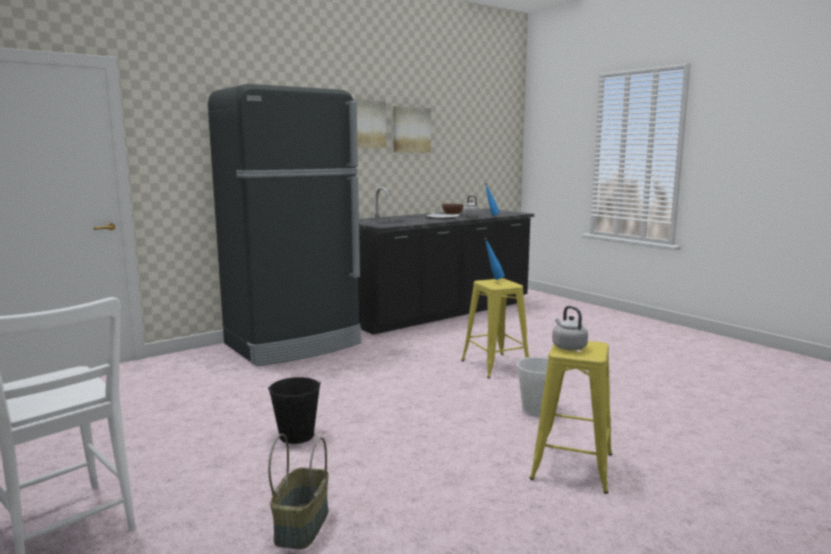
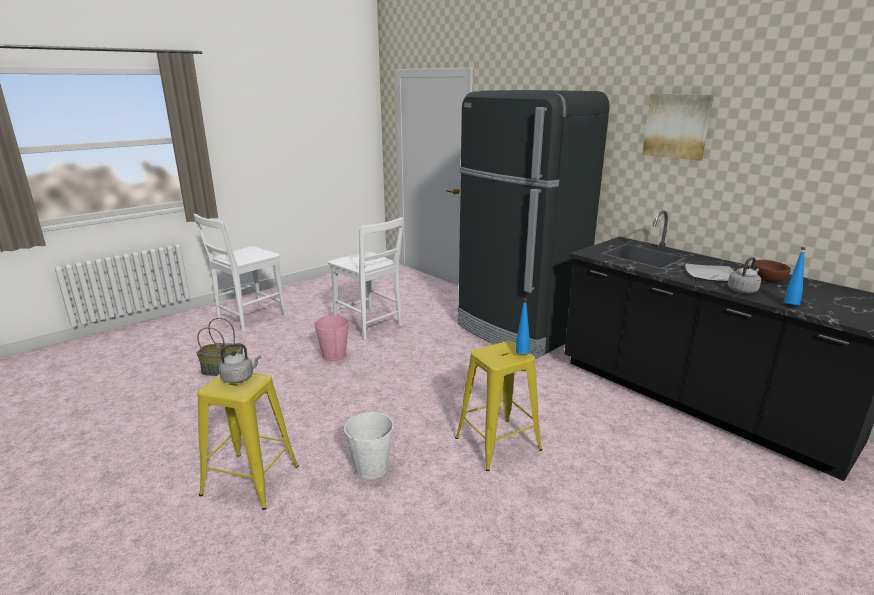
camera: 85 degrees right, 10 degrees up
black bucket [268,377,321,444] -> pink bucket [314,314,349,361]
picture [393,106,431,153] -> none
none -> white chair [328,217,404,340]

